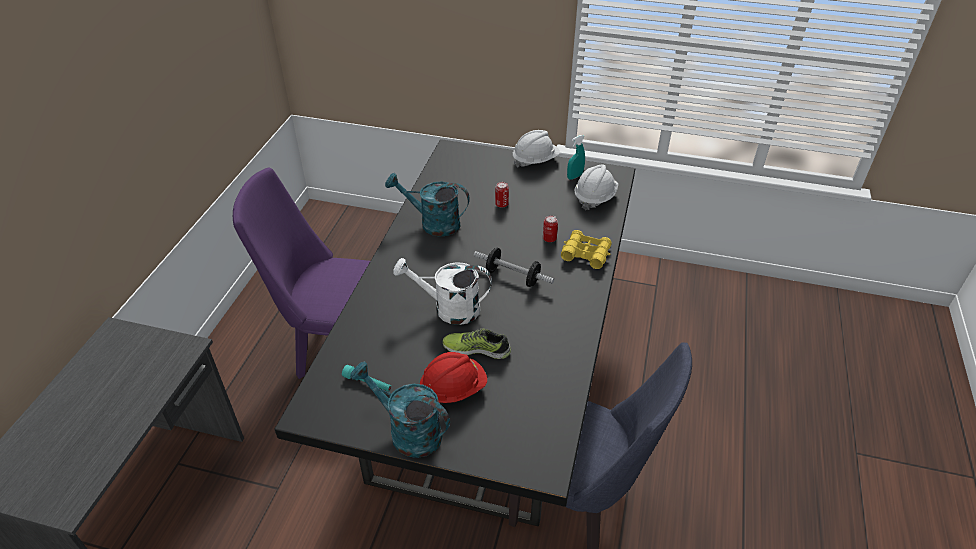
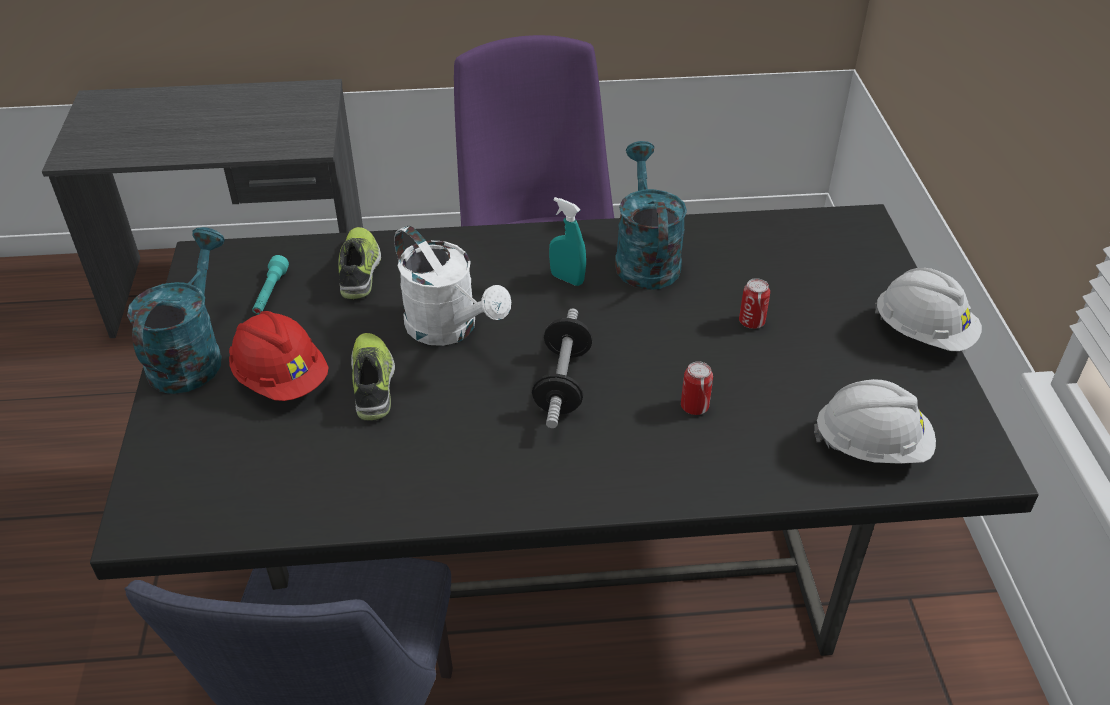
camera: 70 degrees right, 0 degrees up
white watering can [393,258,492,325] -> white watering can turned 150 degrees clockwise [394,226,511,346]
yellow binoculars [561,230,612,269] -> none
turquoise spray bottle [567,135,585,180] -> turquoise spray bottle moved to [549,197,586,286]
none -> shoe [338,227,381,299]

